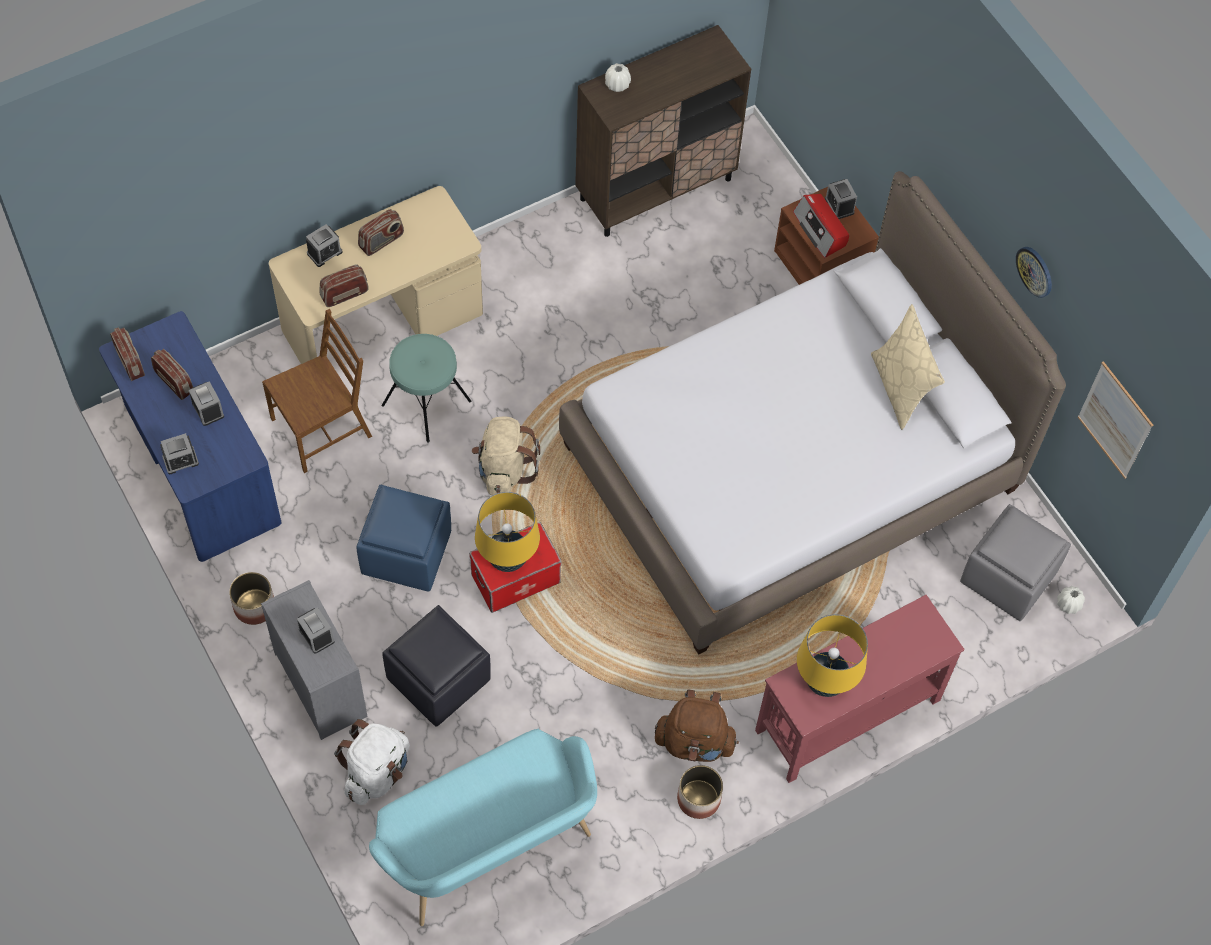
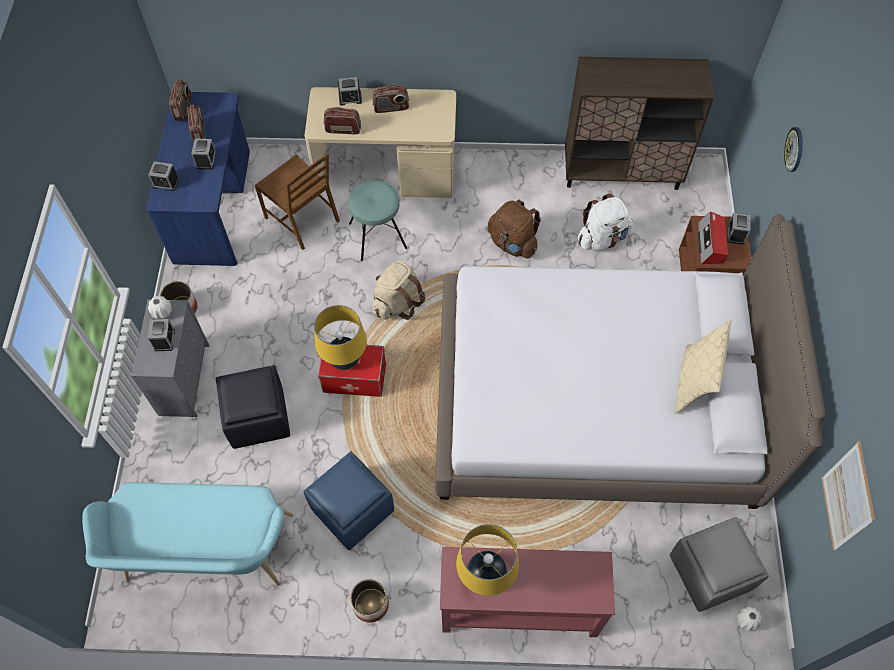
camera: 35 degrees right, 0 degrees up
brown chair [262,309,372,473] -> brown chair turned 45 degrees clockwise [255,152,340,250]
white backpack [334,719,410,805] -> white backpack moved to [577,194,633,251]
blue ottoman [356,485,451,592] -> blue ottoman moved to [303,451,394,550]
white vase [605,63,631,92] -> white vase moved to [148,296,172,319]
brown backpack [655,689,739,762] -> brown backpack moved to [488,200,541,259]
wall clock [1016,247,1052,298] -> wall clock moved to [784,127,803,172]

